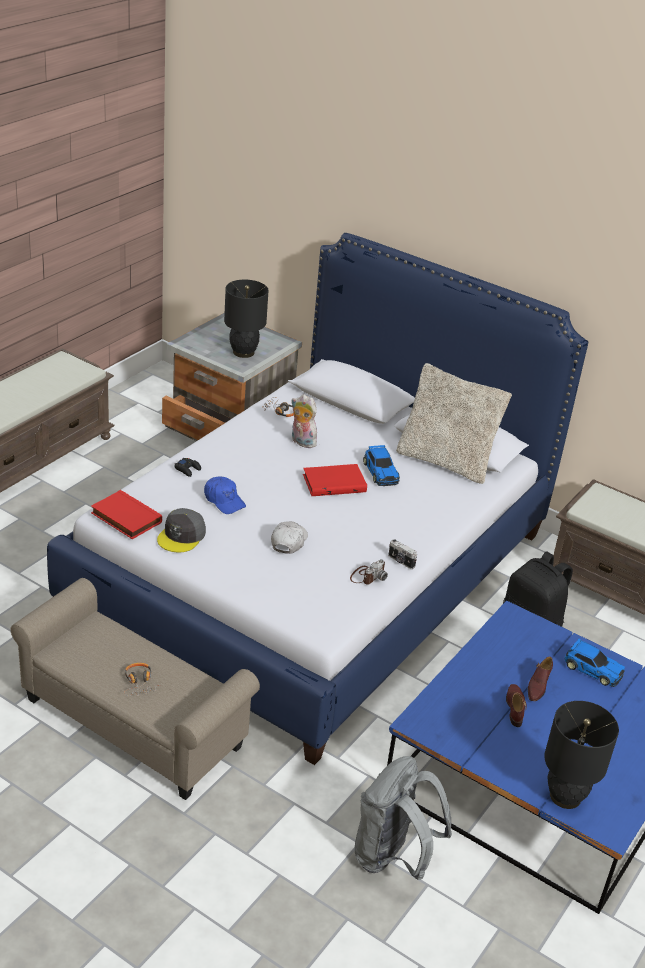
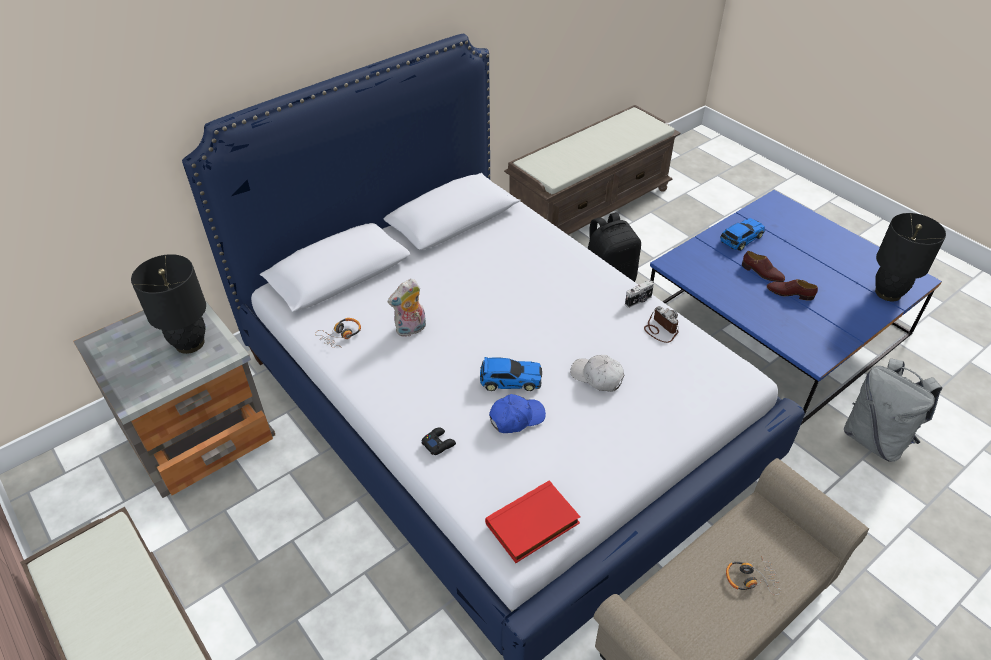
camera: 70 degrees left, 10 degrees up
grey cap [157,508,206,553] -> none
red book [303,464,367,496] -> none
toy car [363,445,400,486] -> toy car moved to [480,357,542,391]
beige pillow [396,363,512,484] -> none

